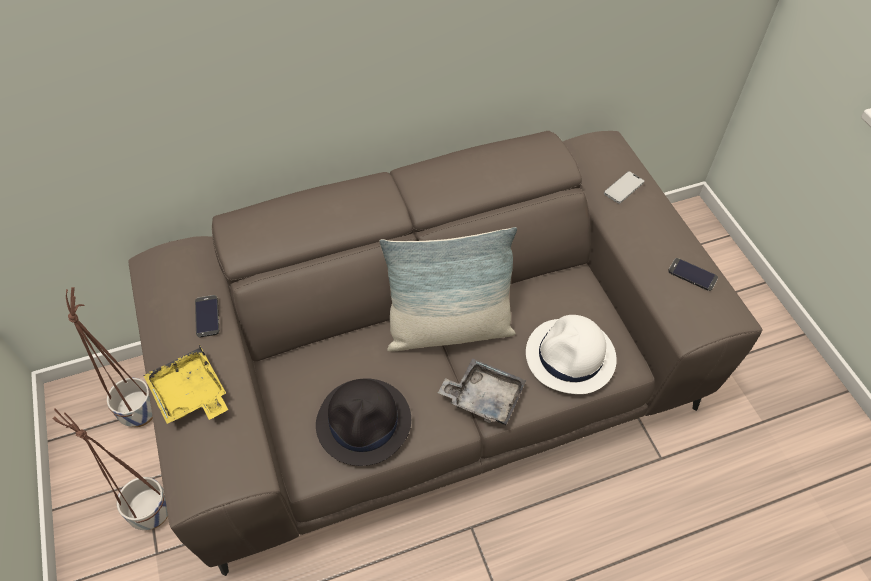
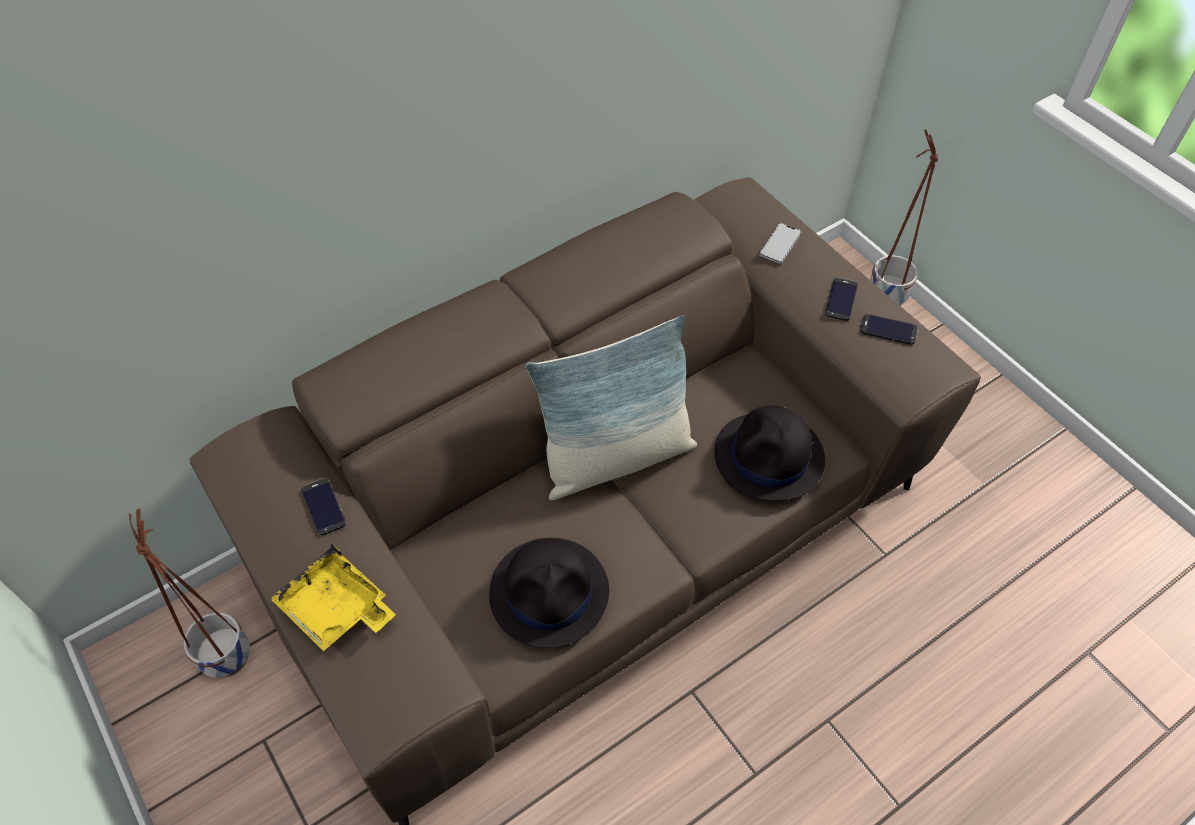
camera: 15 degrees left, 0 degrees up
planter [52,408,168,530] -> planter moved to [870,130,938,306]
grey tray [438,358,526,425] -> none
white hat [526,315,617,394] -> black hat [715,405,825,501]
none -> phone [825,277,858,321]

